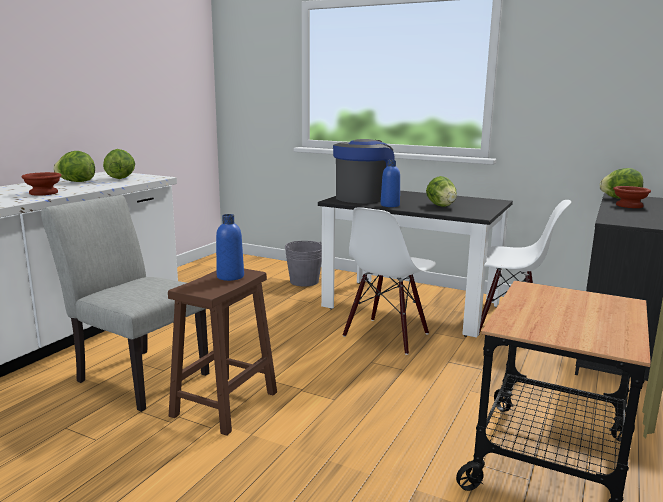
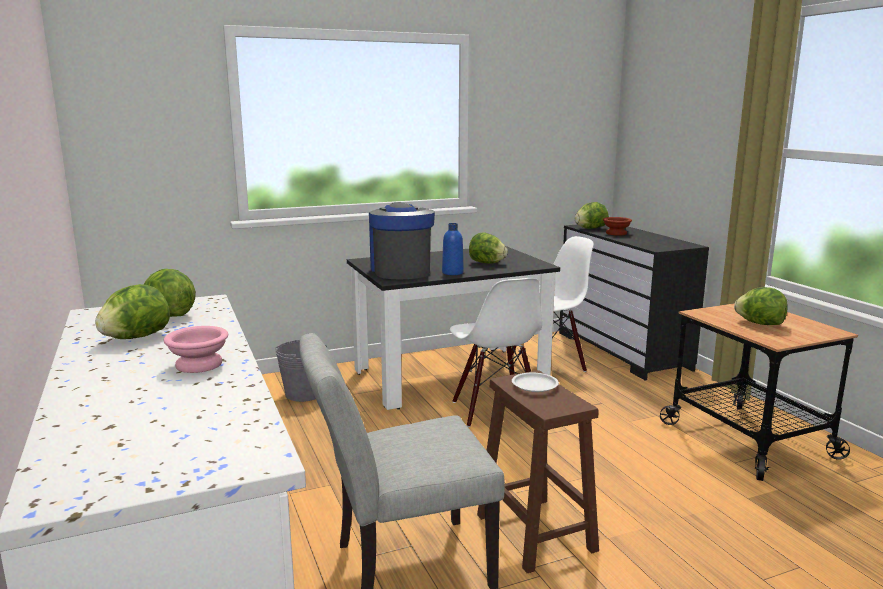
camera: 50 degrees left, 0 degrees up
brown bowl [21,172,61,195] -> pink bowl [164,326,228,373]
blue bottle [216,214,244,281] -> white plate [512,373,559,392]
none -> lettuce [734,287,788,325]

